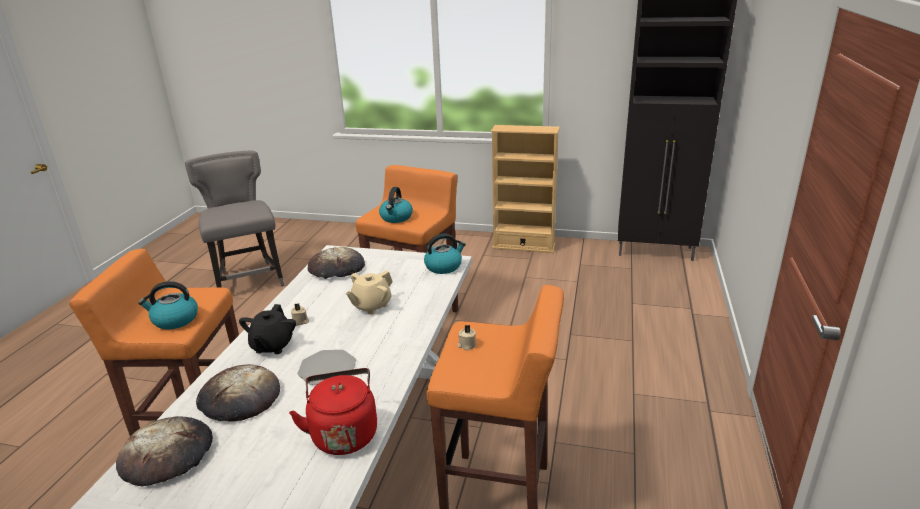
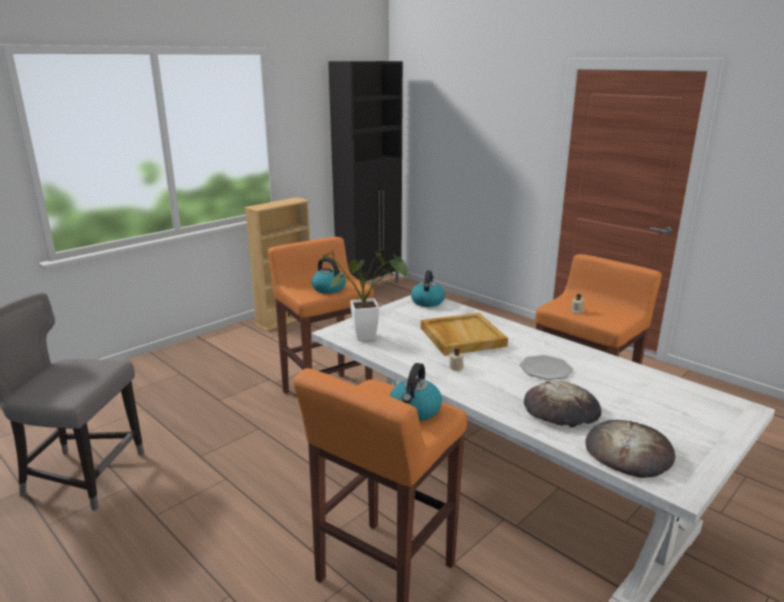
camera: 60 degrees left, 5 degrees down
black teapot [239,304,296,354] -> none
red kettle [289,368,377,455] -> none
bread [308,247,365,279] -> potted plant [321,249,408,341]
beige teapot [346,270,393,314] -> beige tray [421,313,508,356]

